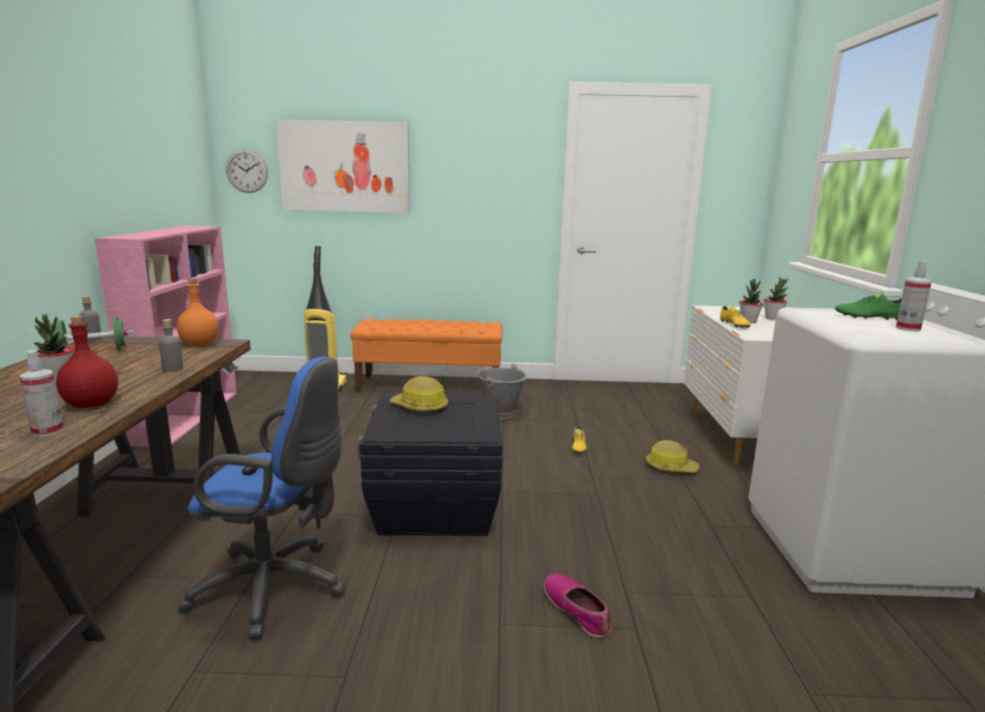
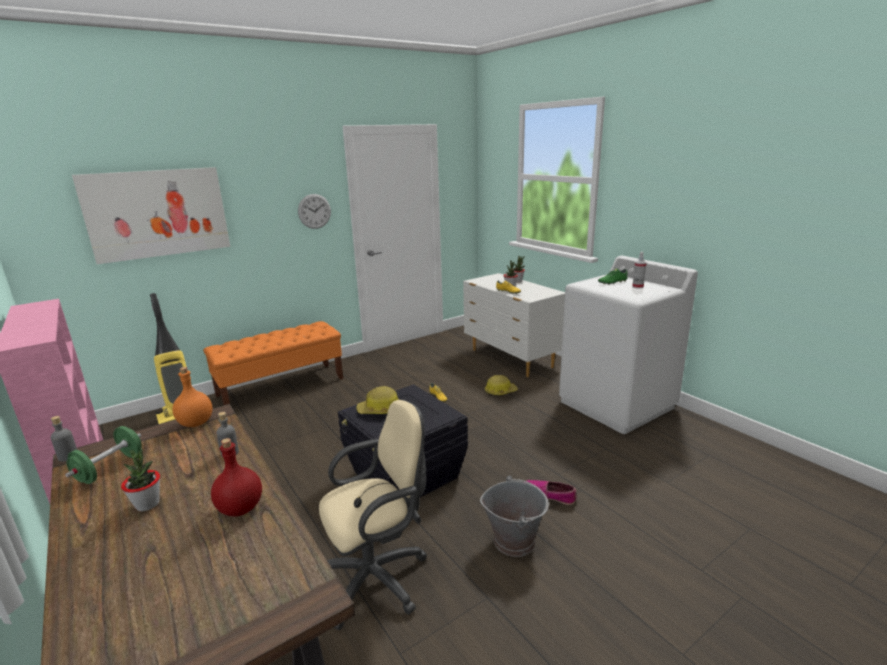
camera: 35 degrees left, 5 degrees up
spray bottle [20,350,64,437] -> none
blue office chair [178,356,346,640] -> beige office chair [319,400,427,630]
wall clock [226,149,268,193] -> wall clock moved to [298,194,331,229]
grey bucket [477,364,527,419] -> grey bucket moved to [480,475,549,557]

